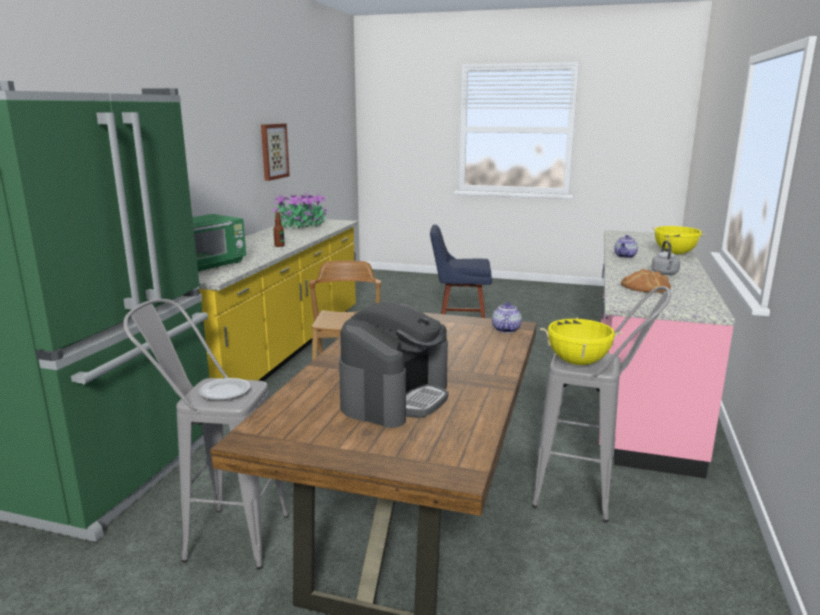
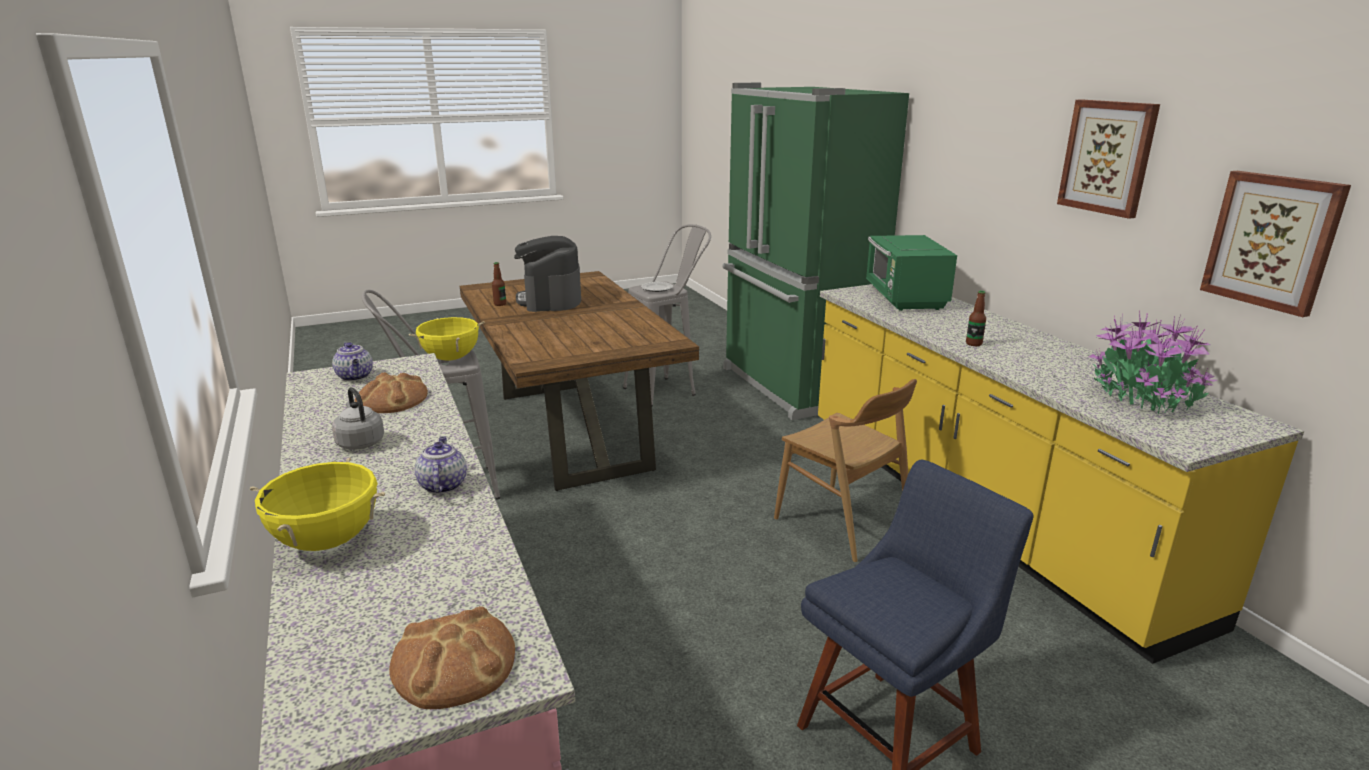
camera: 140 degrees right, 5 degrees up
teapot [492,302,522,333] -> teapot moved to [332,342,373,381]
none -> bread [389,606,515,709]
none -> bottle [492,262,506,306]
none -> picture [1057,100,1160,219]

